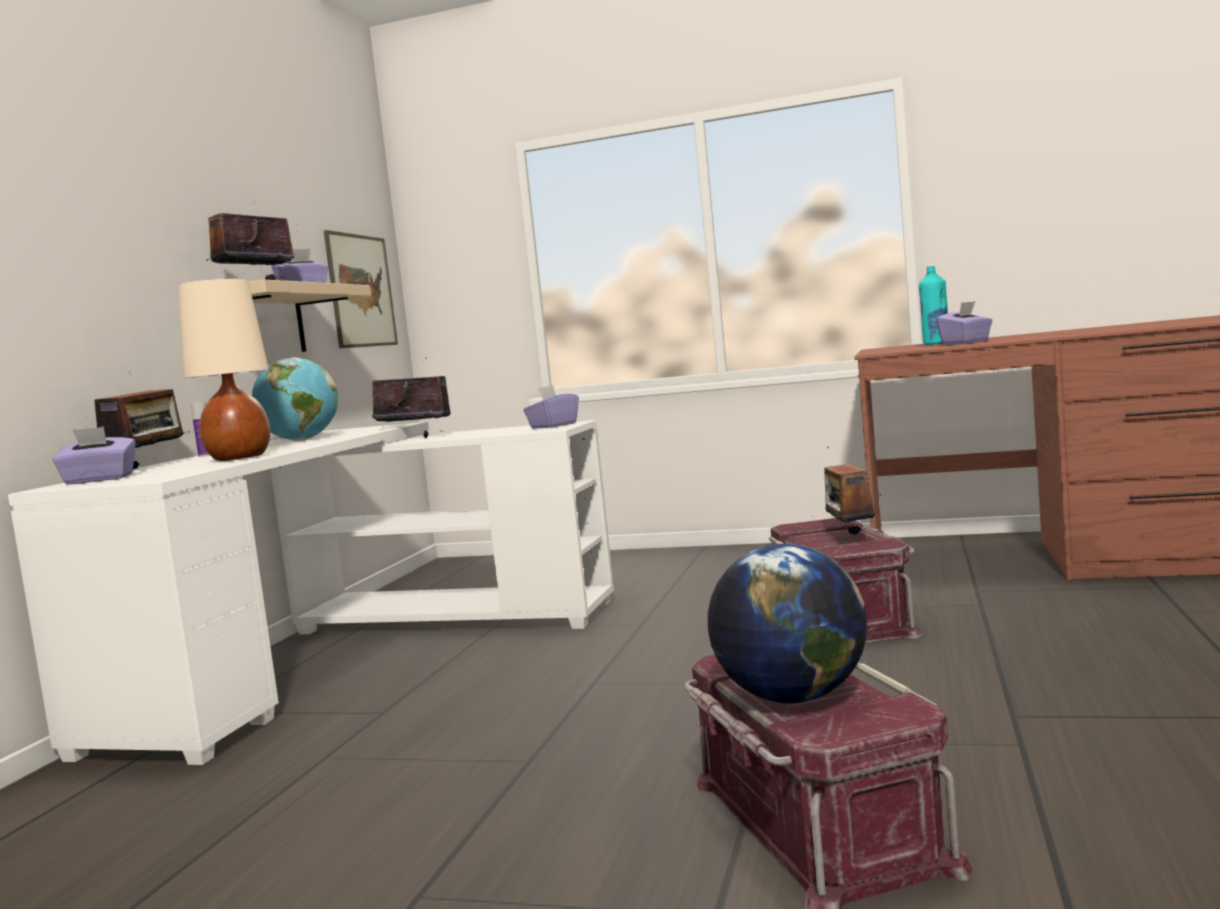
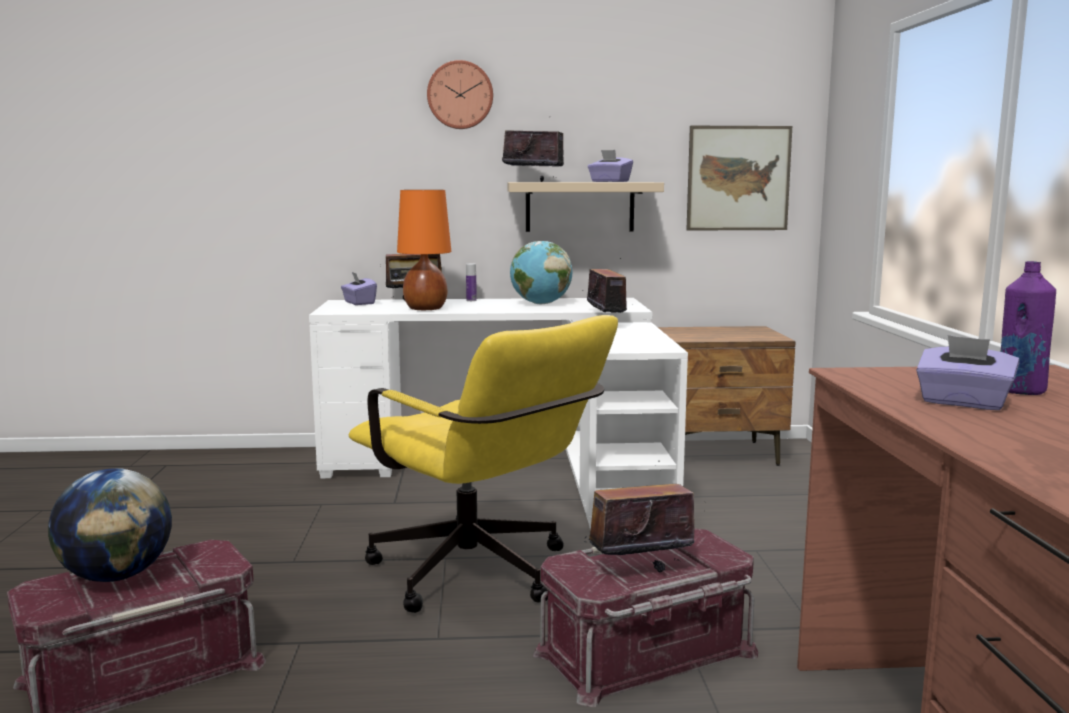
camera: 70 degrees right, 5 degrees up
beige table lamp [178,279,270,461] -> orange table lamp [397,190,451,310]
purple tissue box [523,385,579,429] -> none
turquoise bottle [919,266,948,345] -> purple bottle [1001,261,1056,395]
none -> yellow office chair [348,315,618,613]
none -> wall clock [427,60,493,129]
none -> brown nightstand [658,326,796,466]

